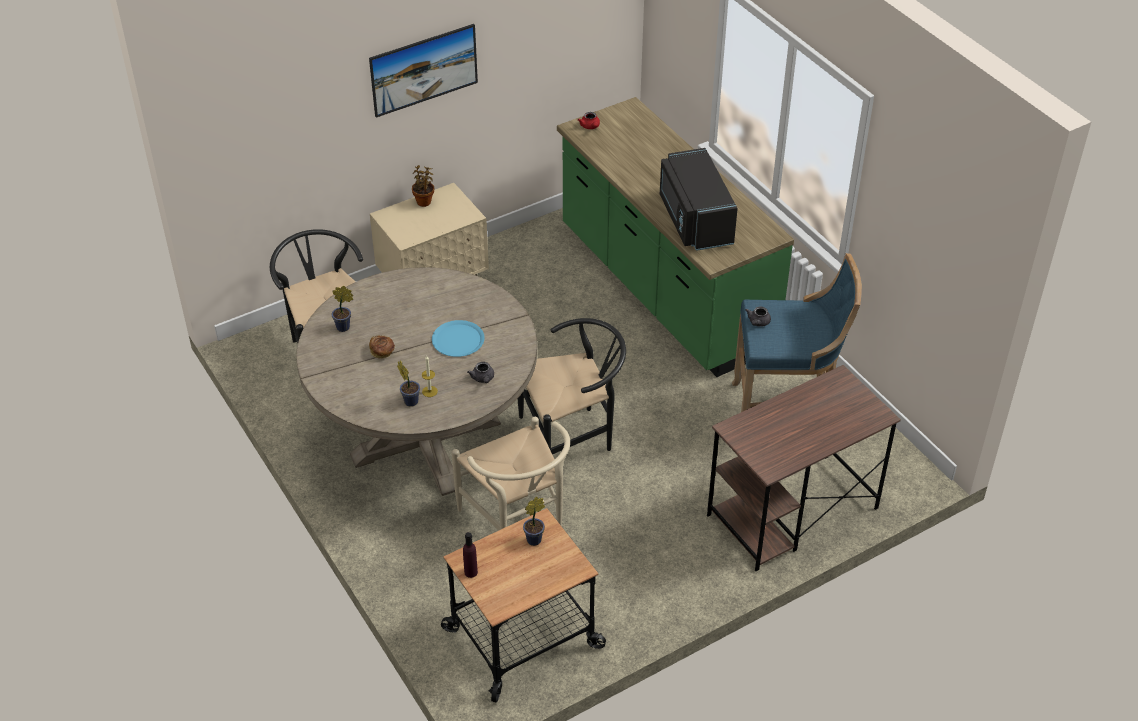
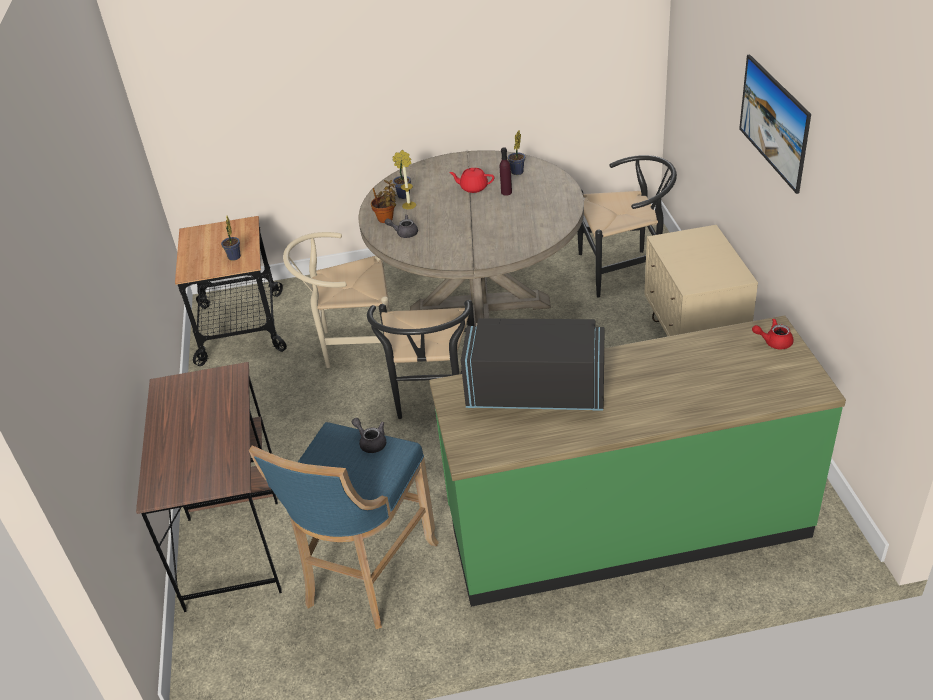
camera: 115 degrees right, 5 degrees down
bread [369,335,395,359] -> red teapot [449,168,494,193]
potted plant [412,165,434,207] -> potted plant moved to [371,180,396,223]
blue plate [432,320,485,357] -> none
purple bottle [463,532,478,578] -> purple bottle moved to [500,147,512,196]

